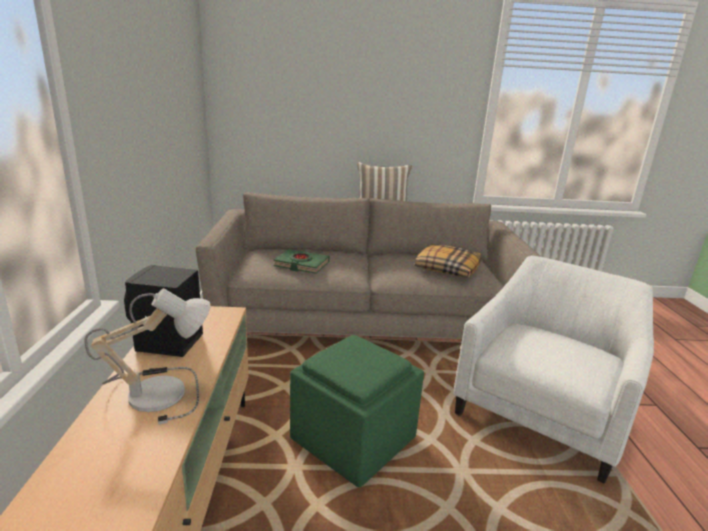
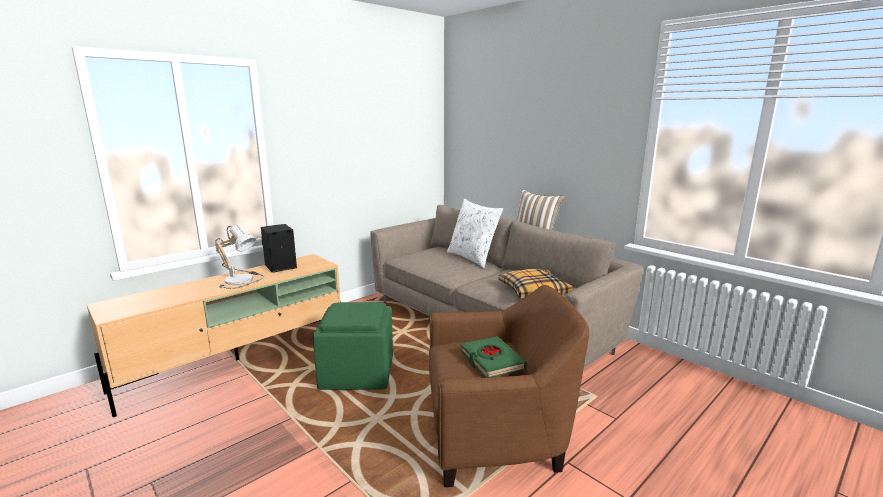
camera: 50 degrees right, 5 degrees down
green book [273,249,330,274] -> green book moved to [460,336,527,378]
white armchair [454,256,654,483] -> brown armchair [429,285,589,487]
none -> white pillow [447,199,503,268]

